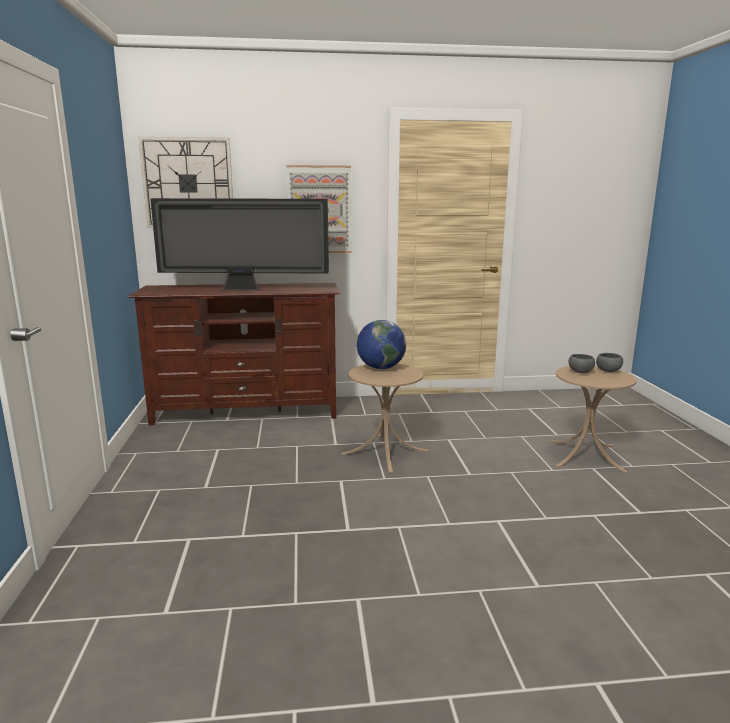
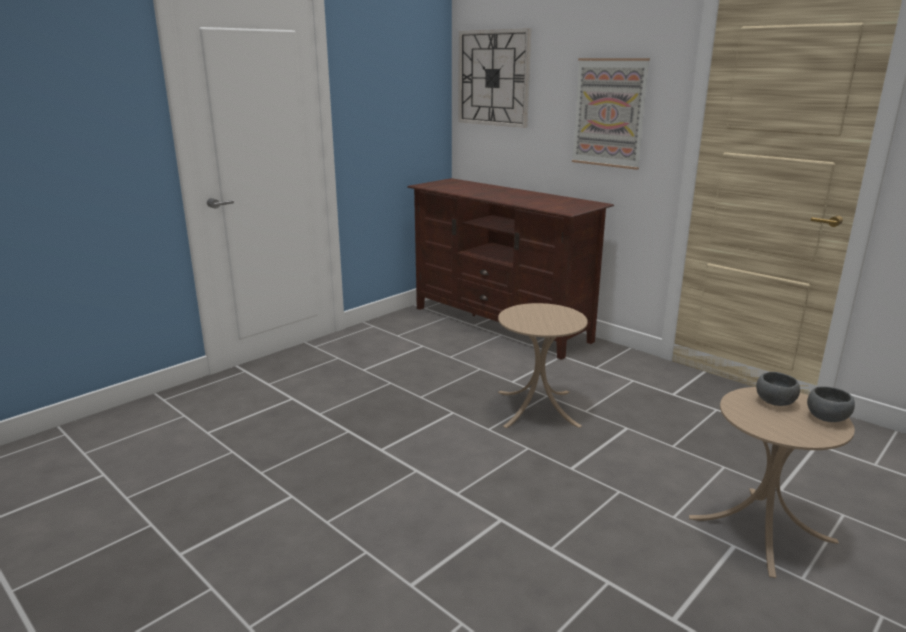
camera: 50 degrees right, 5 degrees up
television [150,198,329,290] -> none
globe [357,320,406,369] -> none

